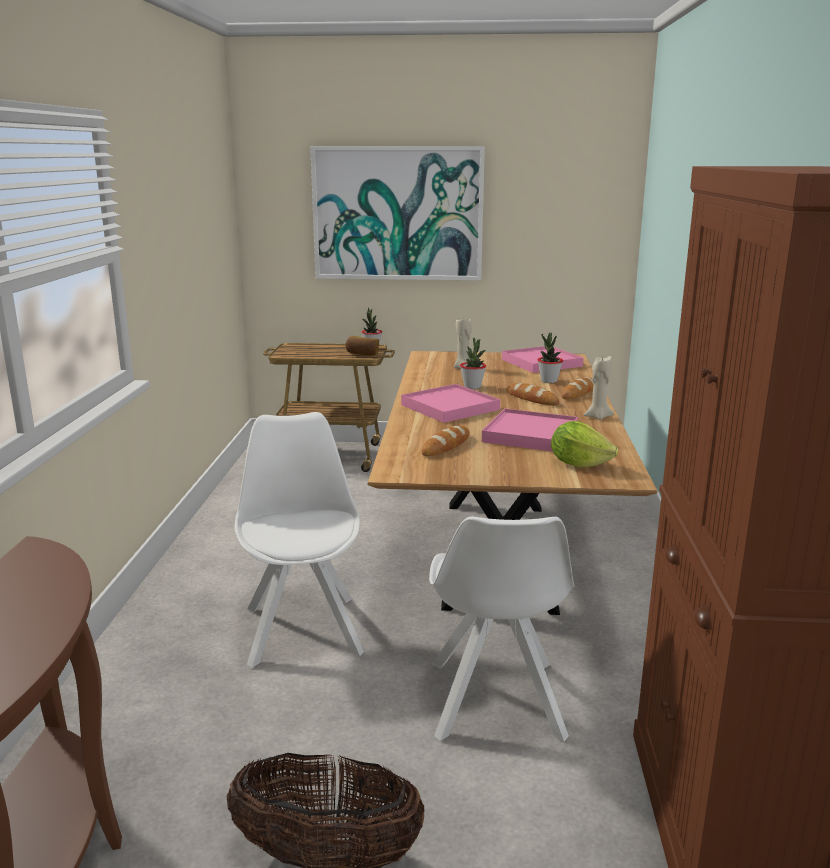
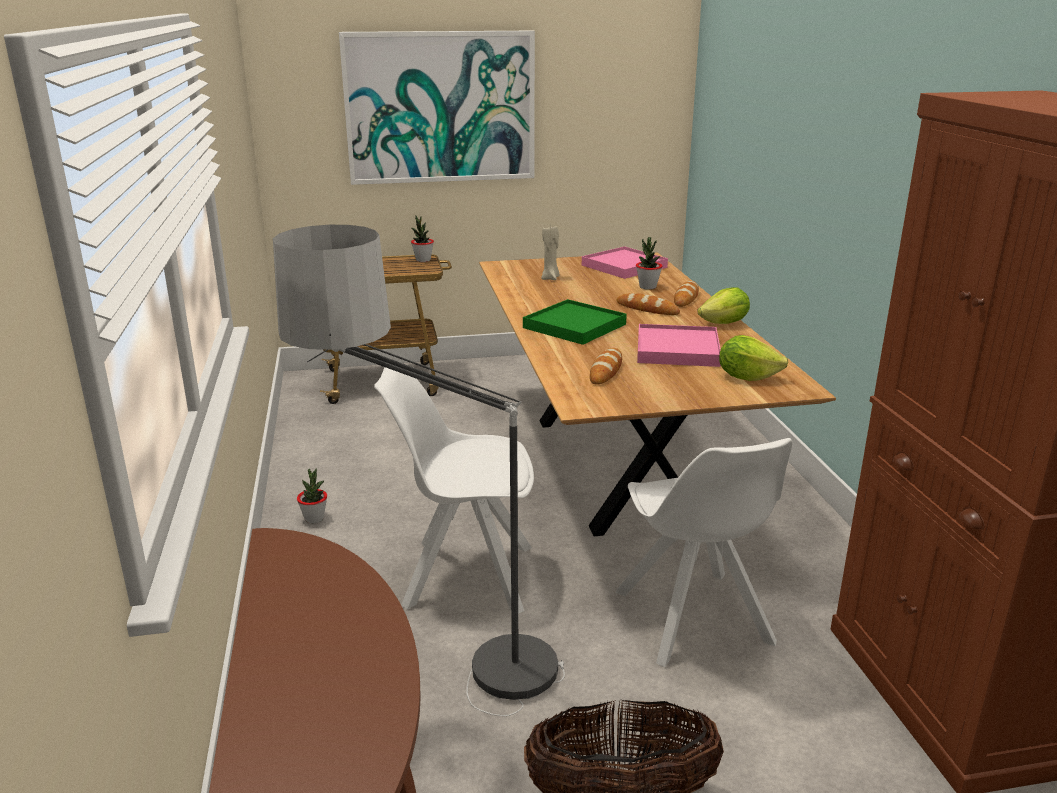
camera: 15 degrees left, 5 degrees up
white chair [235,412,364,668] -> white chair turned 60 degrees counterclockwise [374,367,534,614]
bread [346,336,379,356] -> none
pink tray [401,384,500,423] -> green tray [523,299,627,345]
potted plant [460,337,486,389] -> potted plant moved to [297,468,327,523]
beige candle [584,356,614,420] -> lettuce [697,287,750,324]
none -> floor lamp [273,225,565,716]

